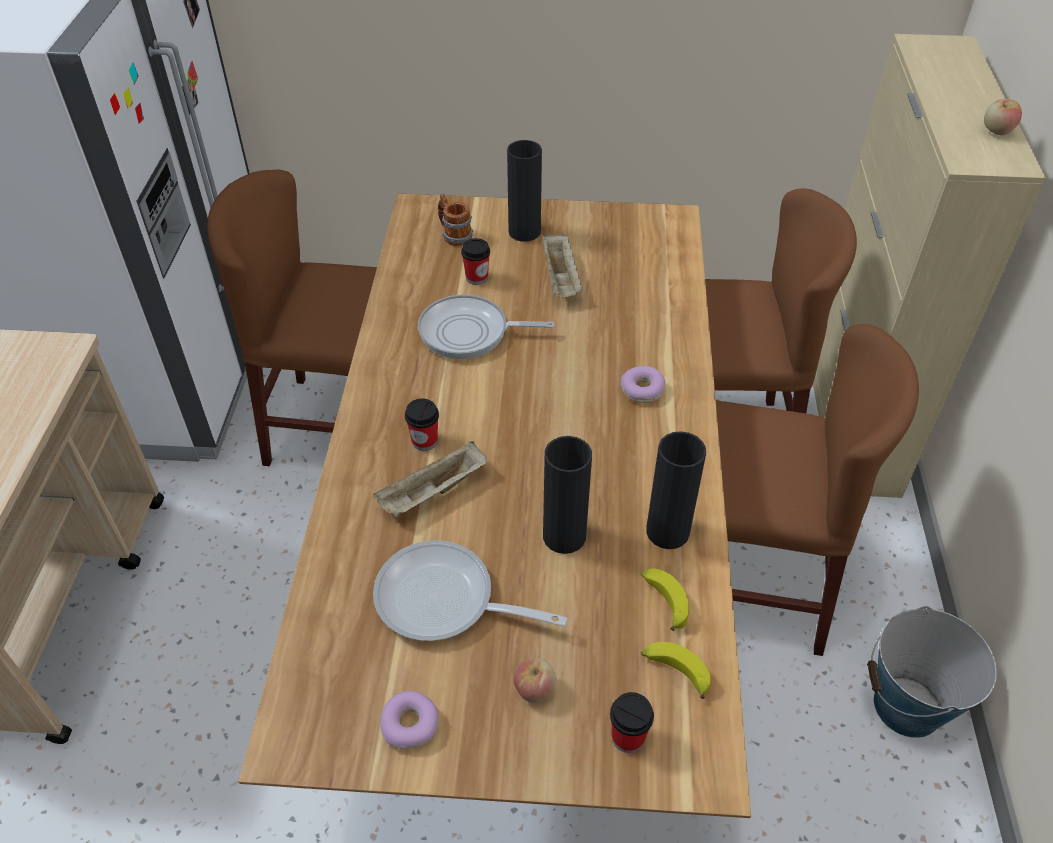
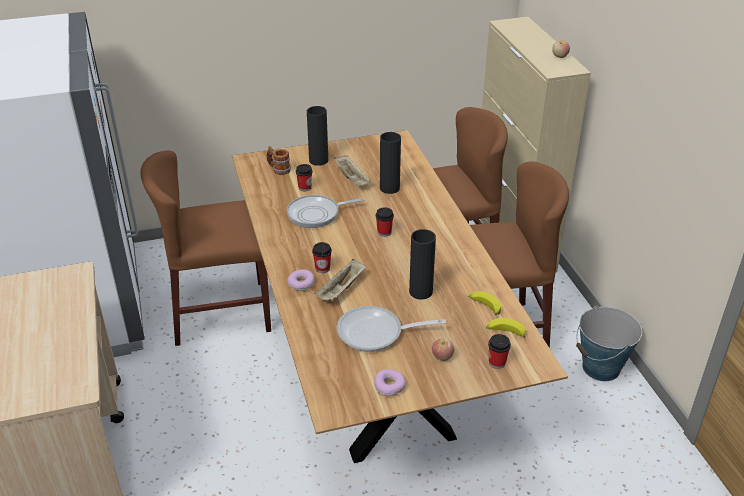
camera: 20 degrees left, 10 degrees down
donut [620,366,665,403] -> donut moved to [287,269,315,291]
black vase [646,431,706,549] -> black vase moved to [380,132,401,194]
none -> cup [376,207,394,237]

